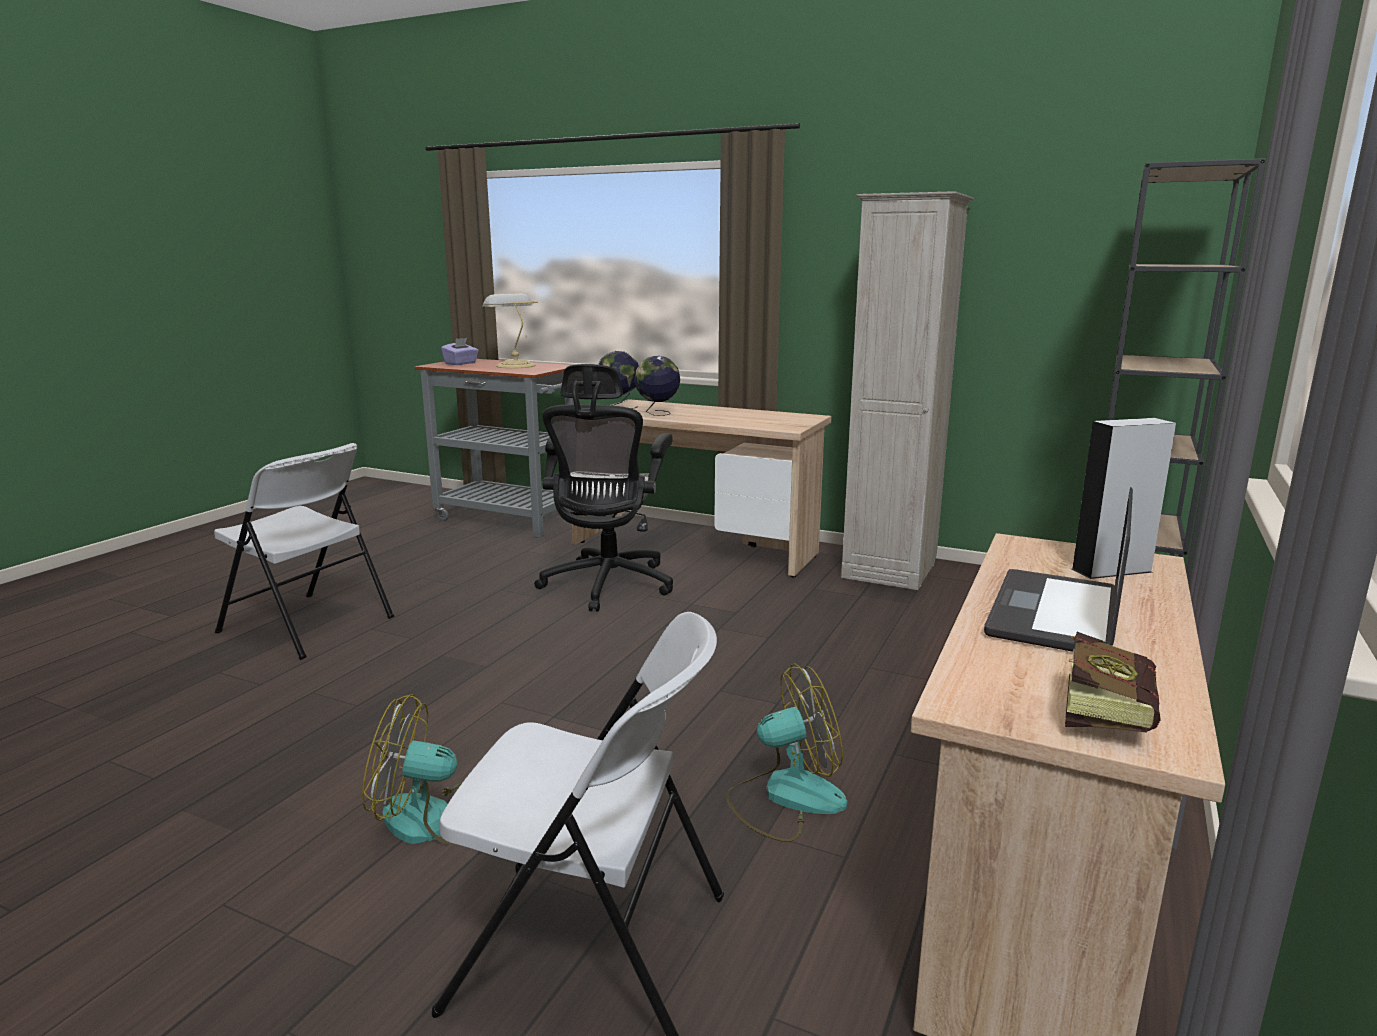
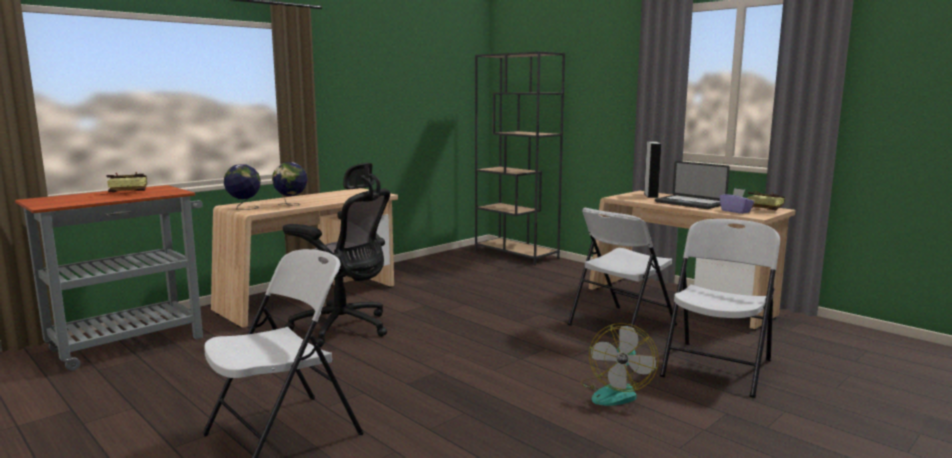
camera: 70 degrees left, 5 degrees down
purple tissue box [441,338,479,365] -> purple tissue box moved to [719,188,755,214]
table lamp [483,293,538,369] -> book [100,172,147,195]
fan [726,663,848,842] -> white chair [567,208,677,328]
beige cabinet [841,192,974,590] -> none

